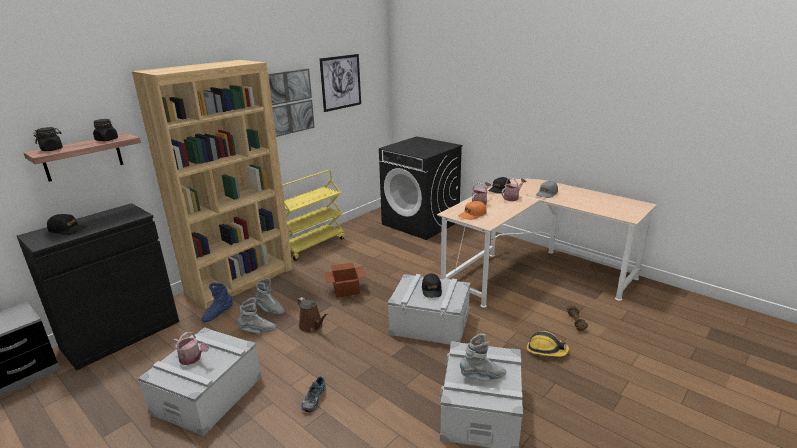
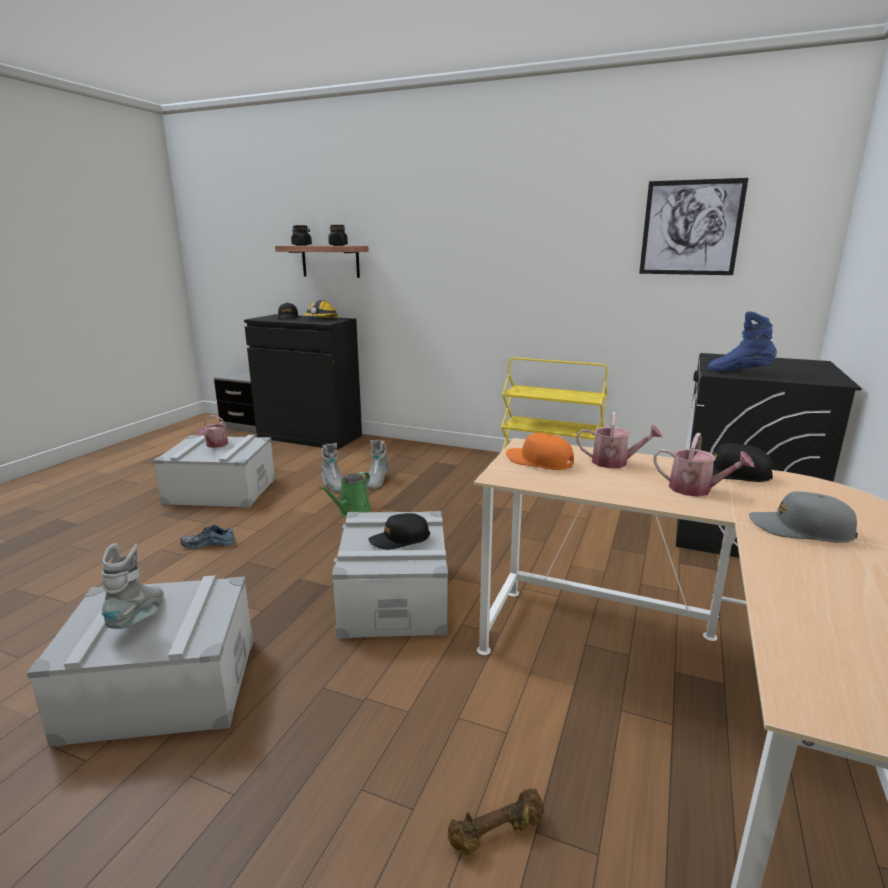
camera: 70 degrees right, 5 degrees down
brown bookcase [132,60,293,309] -> none
blue boot [201,283,233,322] -> blue boot moved to [708,311,777,371]
picture [268,68,315,137] -> none
brown watering can [297,297,328,333] -> green watering can [320,471,371,516]
cardboard box [324,263,366,297] -> none
grey boot [460,334,506,381] -> grey boot turned 150 degrees counterclockwise [101,543,164,629]
hard hat [527,331,569,357] -> hard hat moved to [304,300,338,318]

